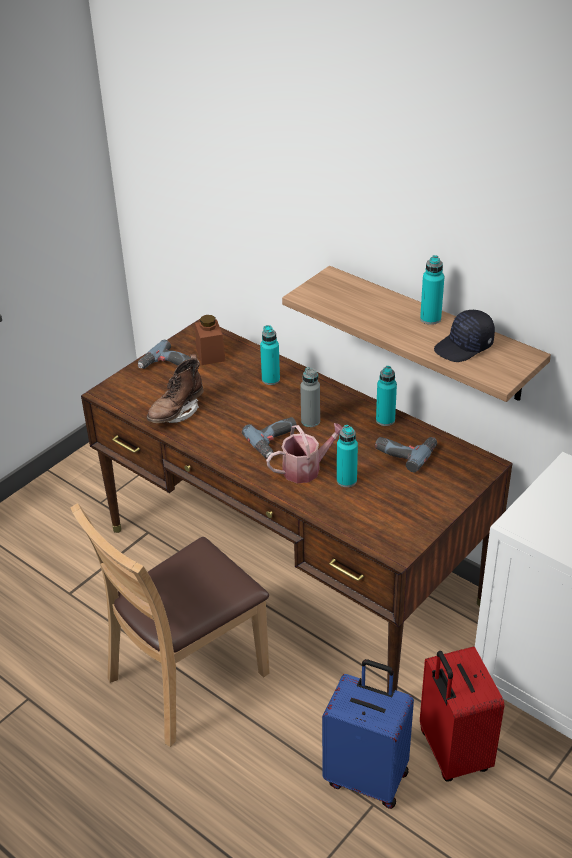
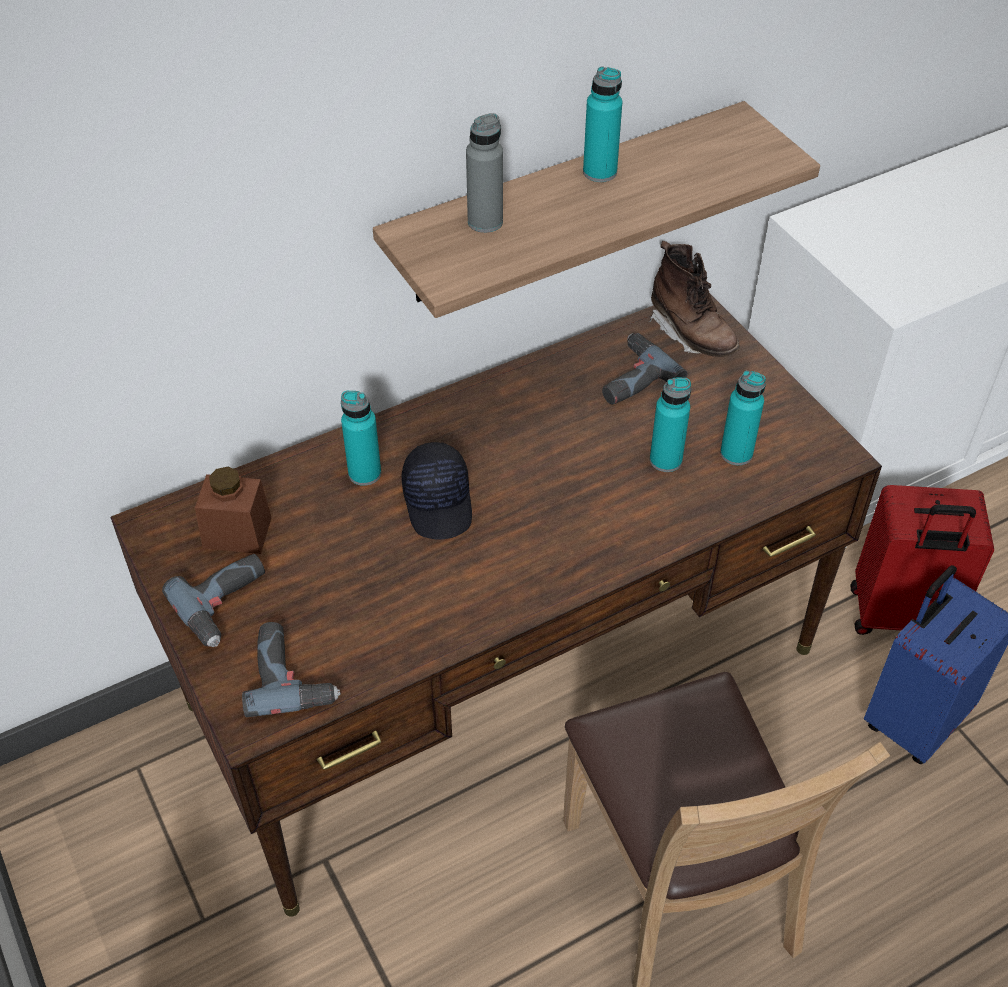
camera: 70 degrees left, 10 degrees up
brown boot [147,354,203,423] -> brown boot moved to [649,241,740,357]
power drill [242,417,297,458] -> power drill moved to [242,622,341,717]
watering can [266,423,343,483] -> none
grey bottle [300,367,320,427] -> grey bottle moved to [466,113,503,233]
turquoise bottle [376,366,397,426] -> turquoise bottle moved to [720,370,766,465]
black cap [434,310,495,362] -> black cap moved to [402,442,472,540]

